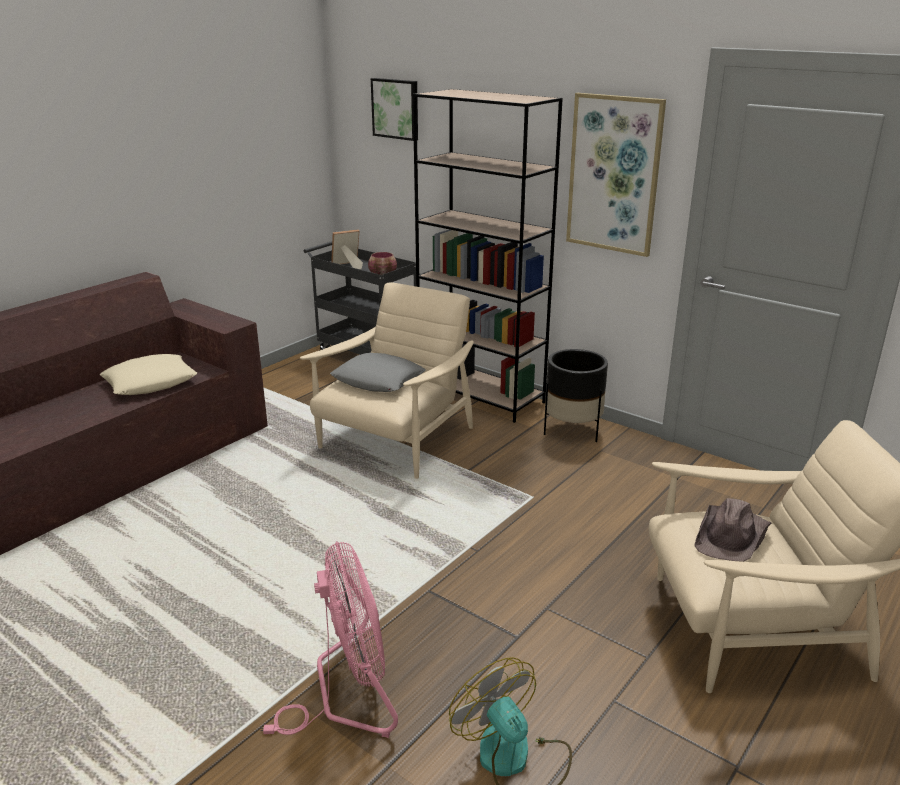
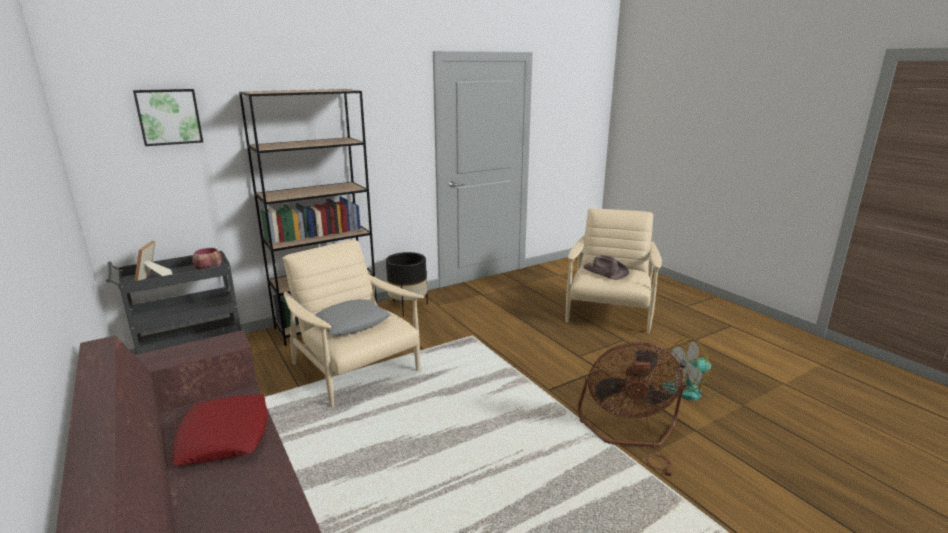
camera: 70 degrees left, 5 degrees down
beige pillow [100,354,197,395] -> red pillow [172,394,267,465]
pink fan [260,541,398,738] -> brown fan [578,342,686,476]
picture [566,93,666,257] -> none

